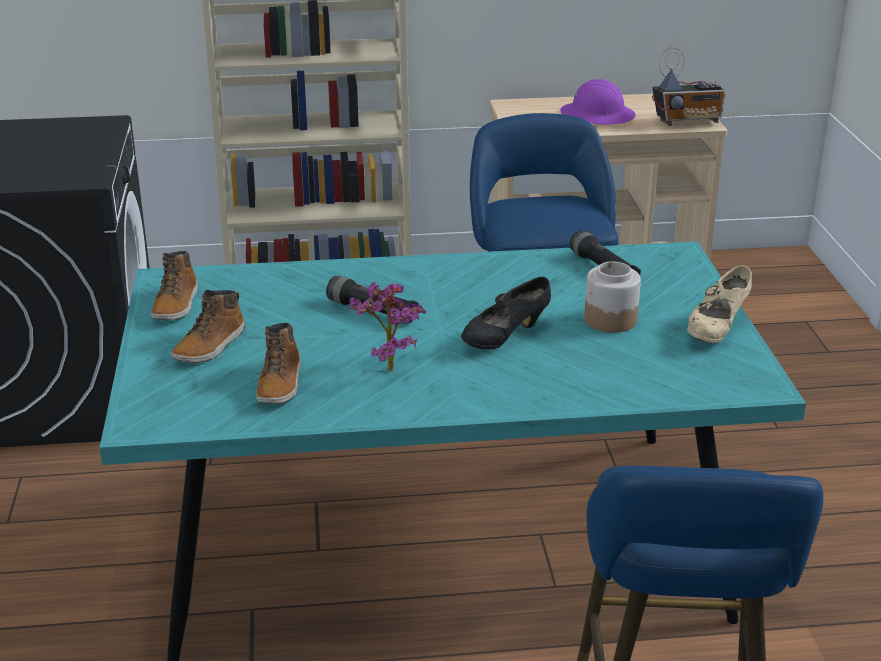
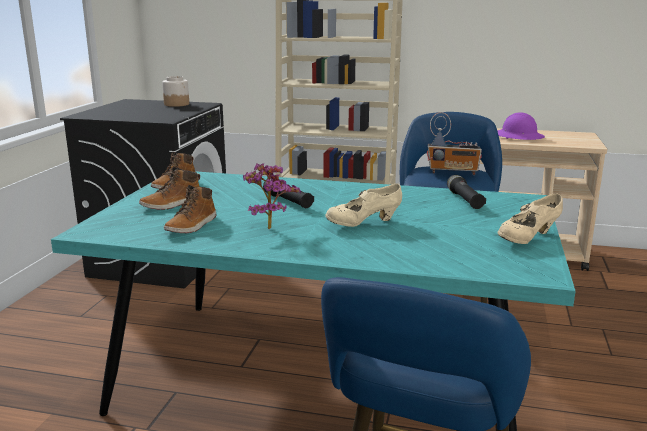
camera: 20 degrees right, 10 degrees down
black shoe [461,277,551,349] -> beige shoe [325,184,402,227]
jar [584,262,641,333] -> jar moved to [162,76,189,107]
radio [652,47,726,126] -> radio moved to [427,112,482,175]

